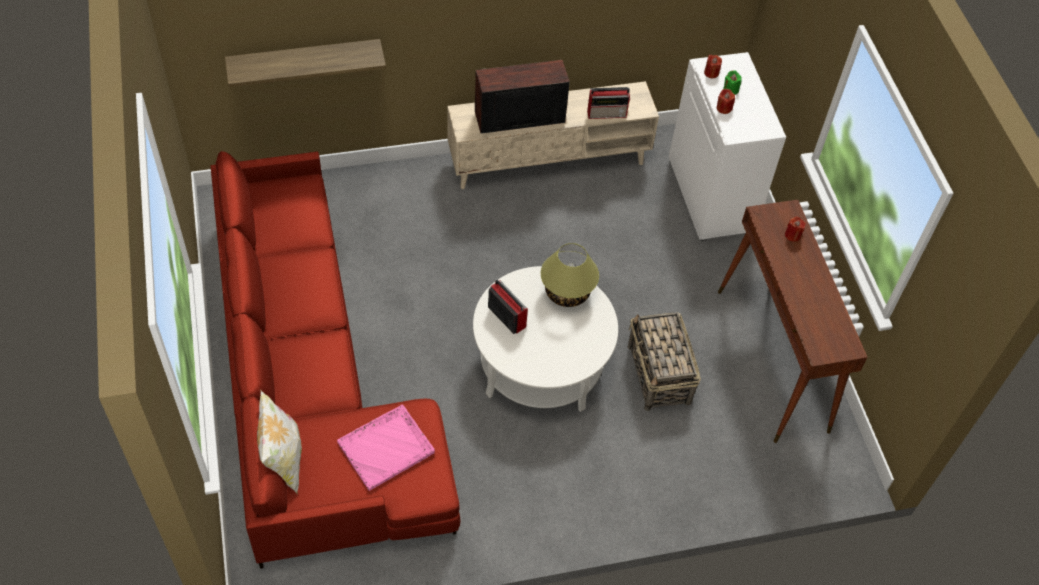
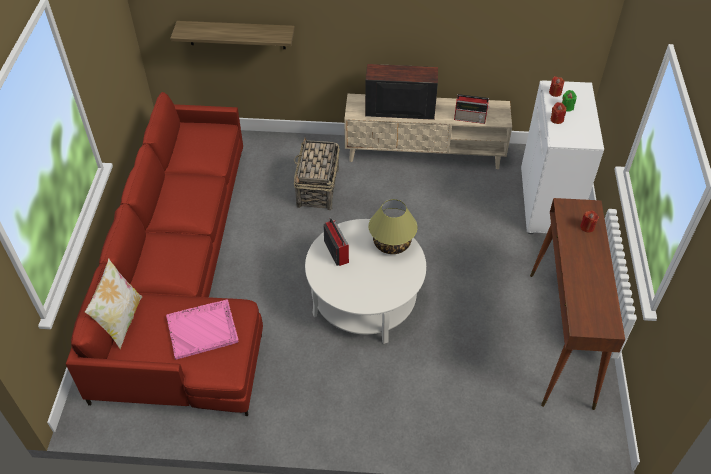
camera: 20 degrees right, 5 degrees down
basket [628,312,701,411] -> basket moved to [294,138,340,210]

